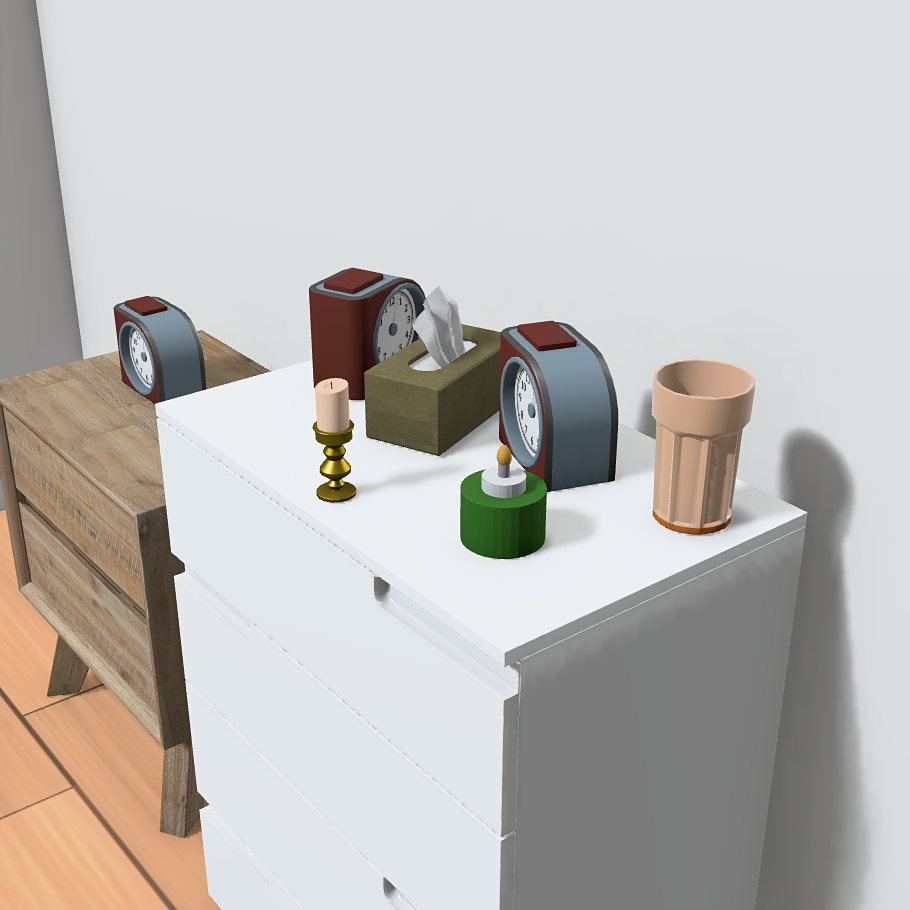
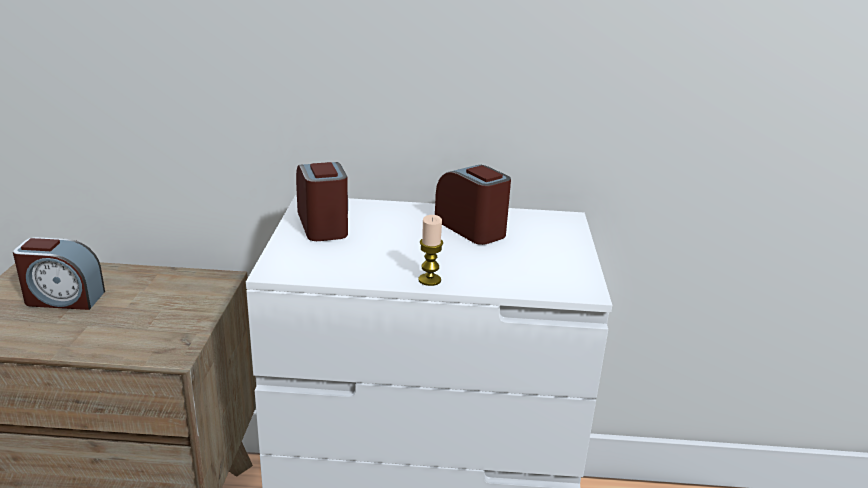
camera: 50 degrees left, 0 degrees up
brown tissue box [364,286,501,456] -> none
green candle [460,445,547,559] -> none
alarm clock [499,321,618,492] -> alarm clock turned 150 degrees counterclockwise [435,165,511,245]
cup [652,359,755,535] -> none

